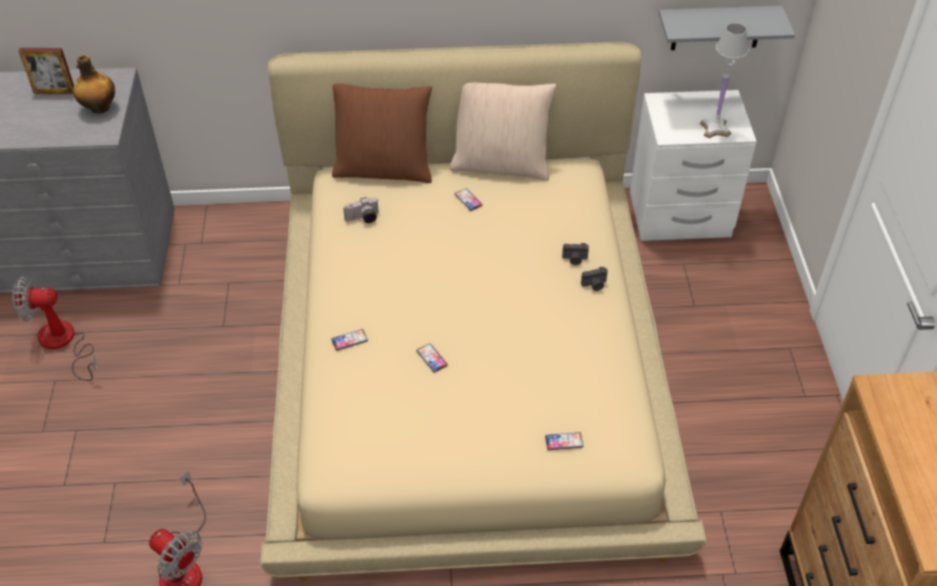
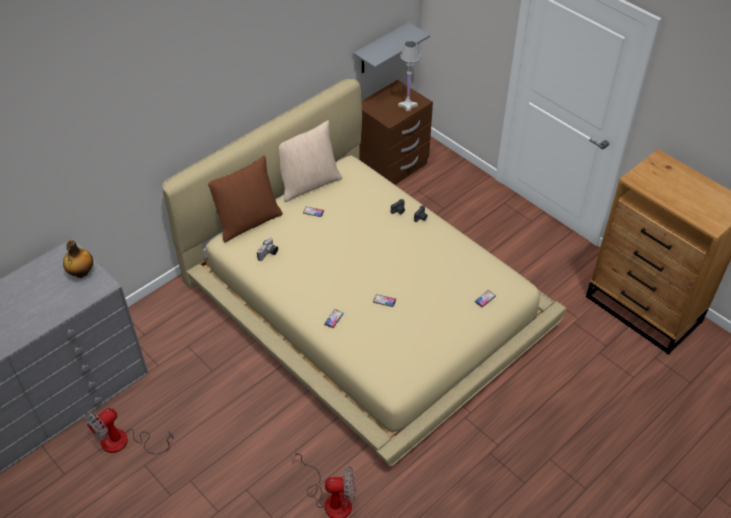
camera: 40 degrees left, 0 degrees up
picture frame [19,48,74,94] -> none
white nightstand [630,90,757,241] -> brown nightstand [359,80,433,185]

